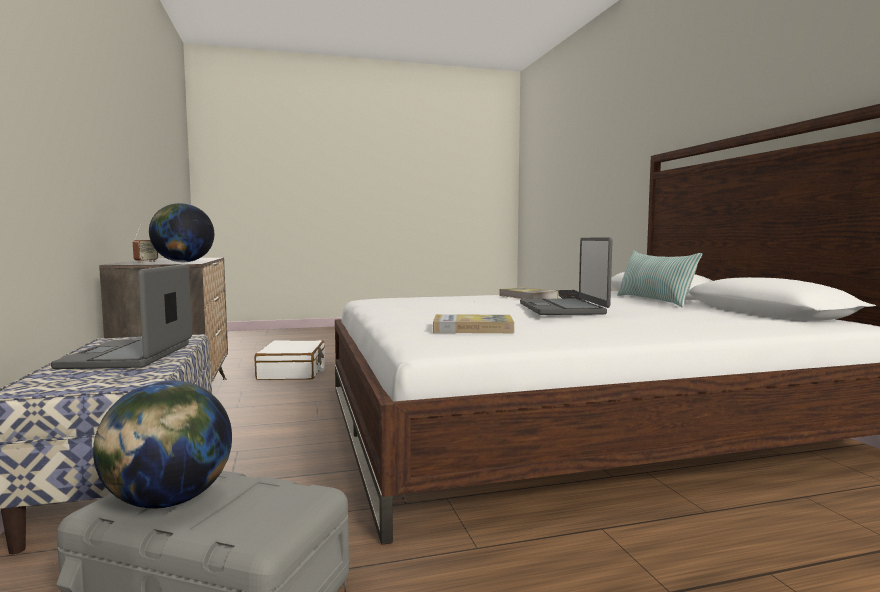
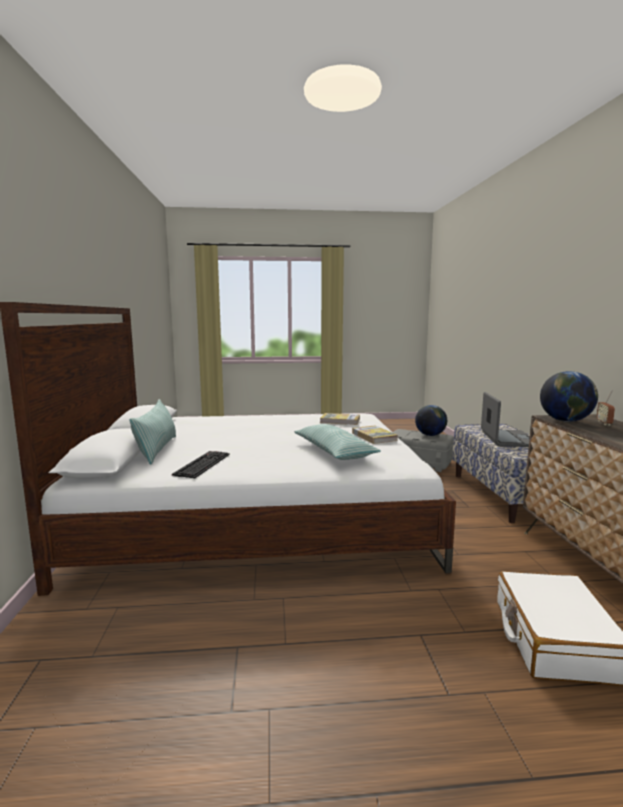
camera: 170 degrees left, 5 degrees up
book [499,287,558,299] -> book moved to [352,425,398,444]
laptop [520,238,612,315] -> none
none -> pillow [294,424,381,460]

